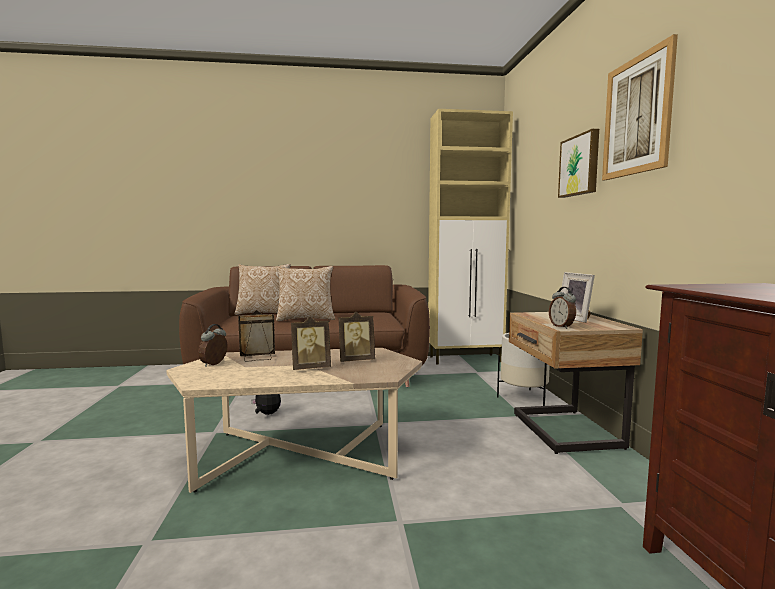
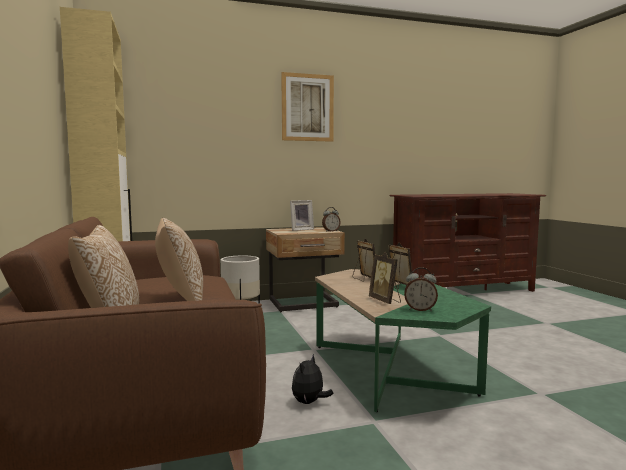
camera: 100 degrees left, 0 degrees up
beige coffee table [166,348,422,493] -> green coffee table [315,269,491,412]
picture [558,129,599,198] -> none

